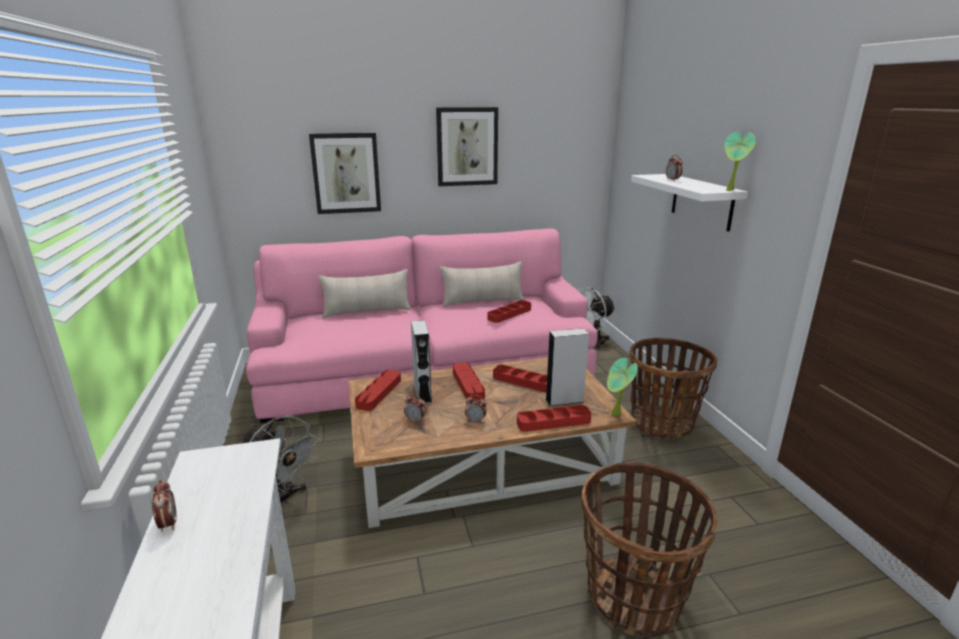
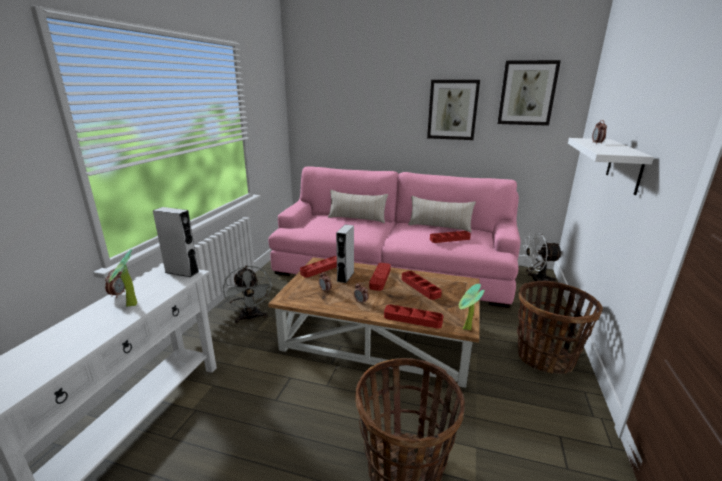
camera: 30 degrees right, 0 degrees up
picture [309,133,381,214] -> picture moved to [497,60,561,126]
grey speaker [545,328,589,406] -> grey speaker moved to [153,207,199,277]
potted plant [724,132,756,191] -> potted plant moved to [108,249,137,307]

